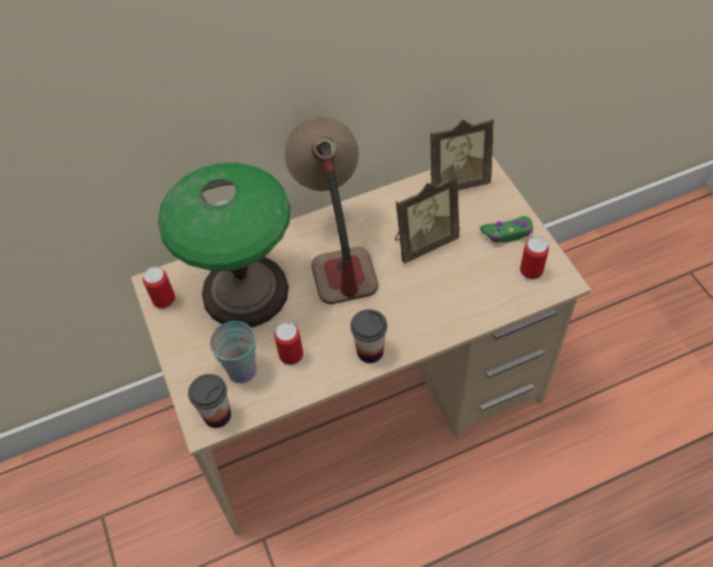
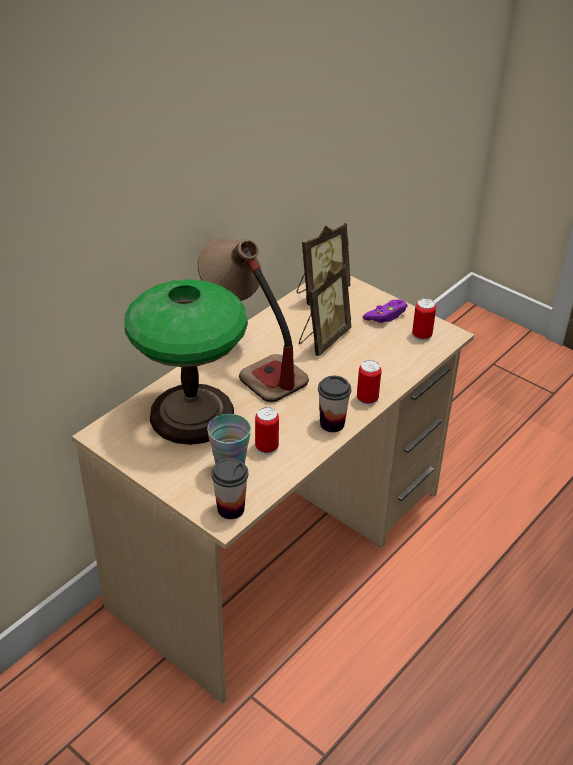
camera: 30 degrees left, 15 degrees down
can [143,267,175,310] -> can moved to [357,360,381,406]
green game controller [480,216,533,243] -> purple game controller [363,299,407,323]

